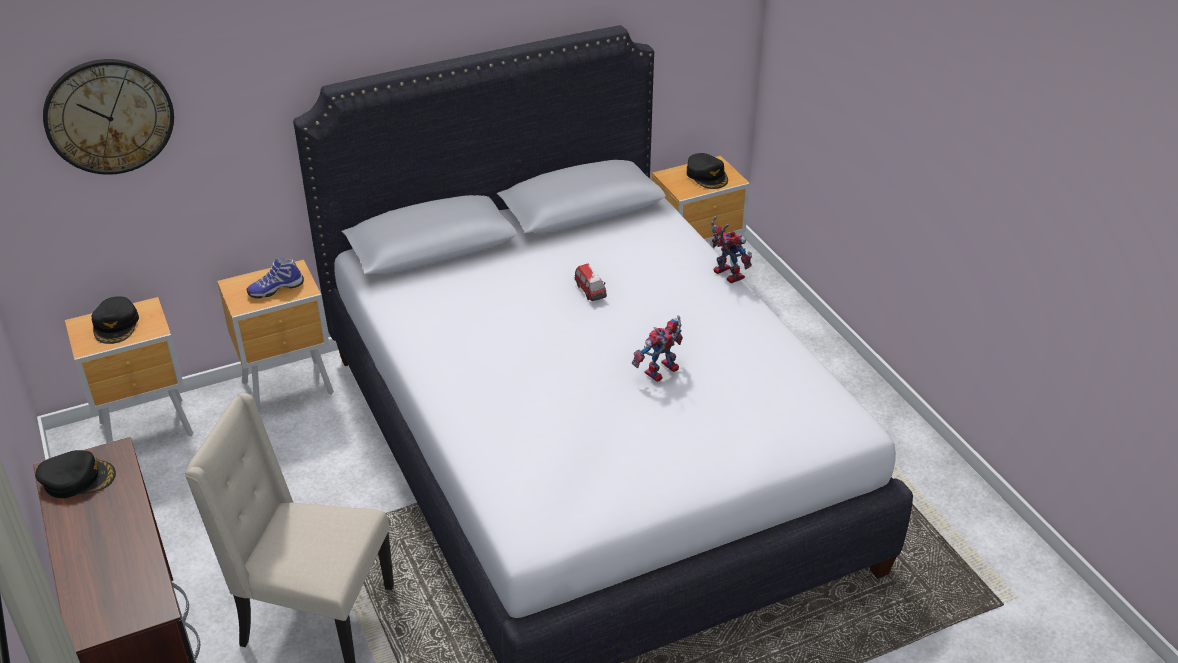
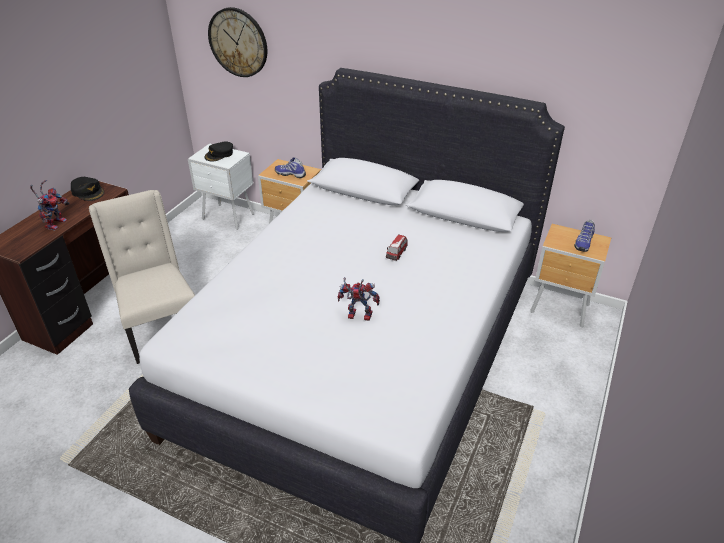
camera: 50 degrees right, 0 degrees up
brown nightstand [65,297,193,443] -> white nightstand [188,143,254,230]
black cap [687,153,728,189] -> shoe [574,220,595,252]
toy robot [711,216,752,283] -> toy robot moved to [30,180,70,230]

